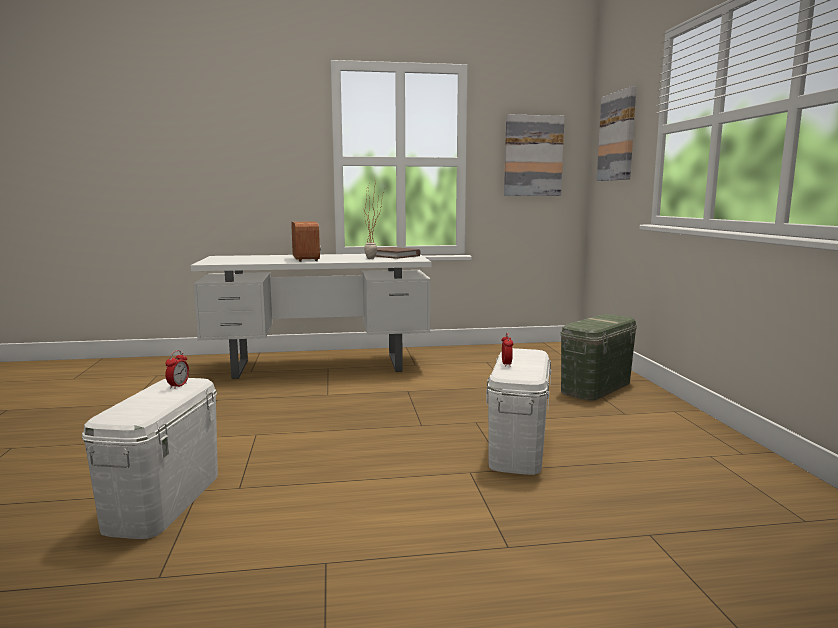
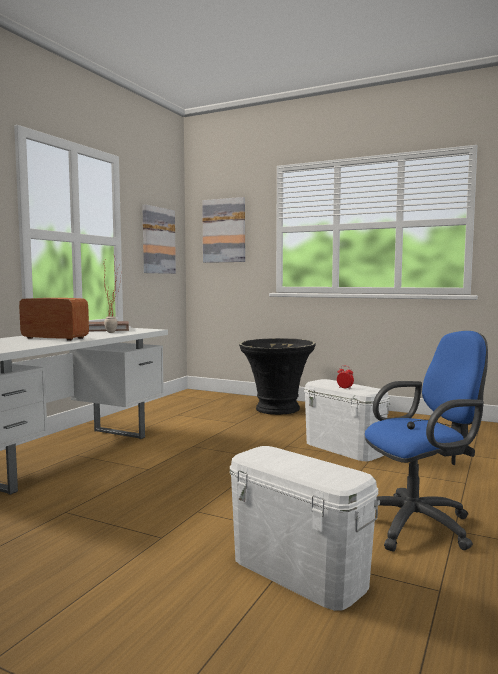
camera: 55 degrees left, 5 degrees down
alarm clock [165,350,189,389] -> none
green storage box [561,314,637,401] -> black planter [239,338,316,415]
none -> blue office chair [365,331,488,551]

